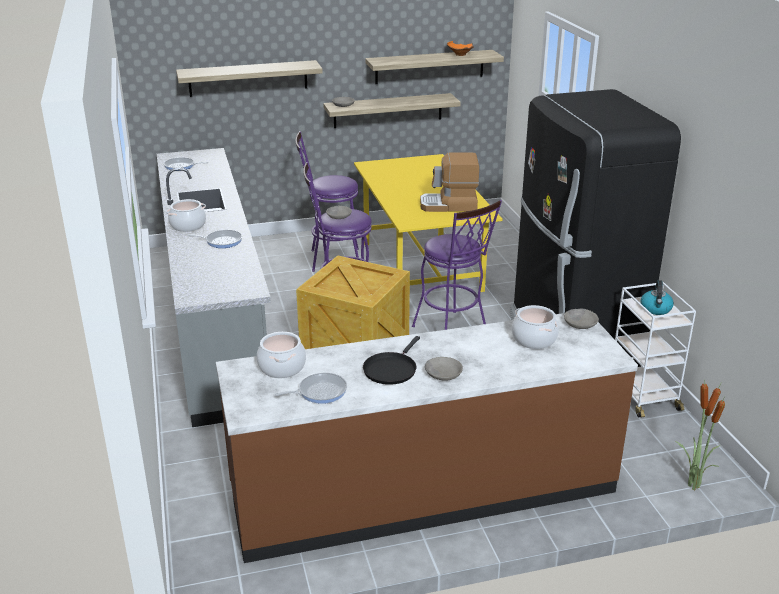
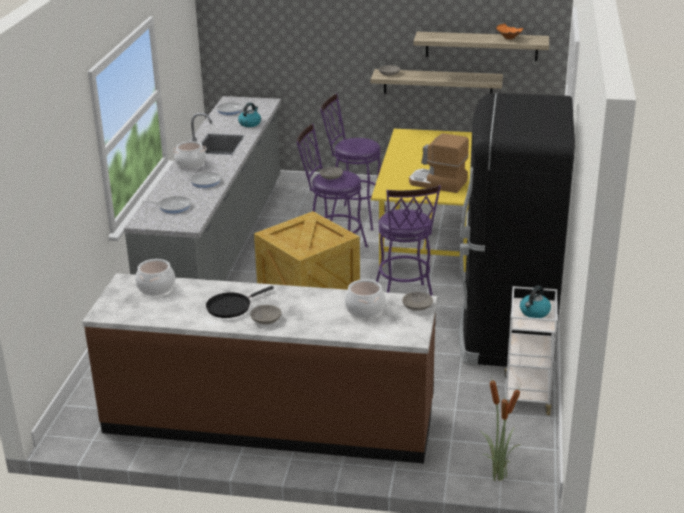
camera: 25 degrees right, 0 degrees up
shelf [176,60,323,97] -> none
frying pan [275,372,347,404] -> frying pan moved to [142,196,191,213]
none -> kettle [238,103,261,127]

